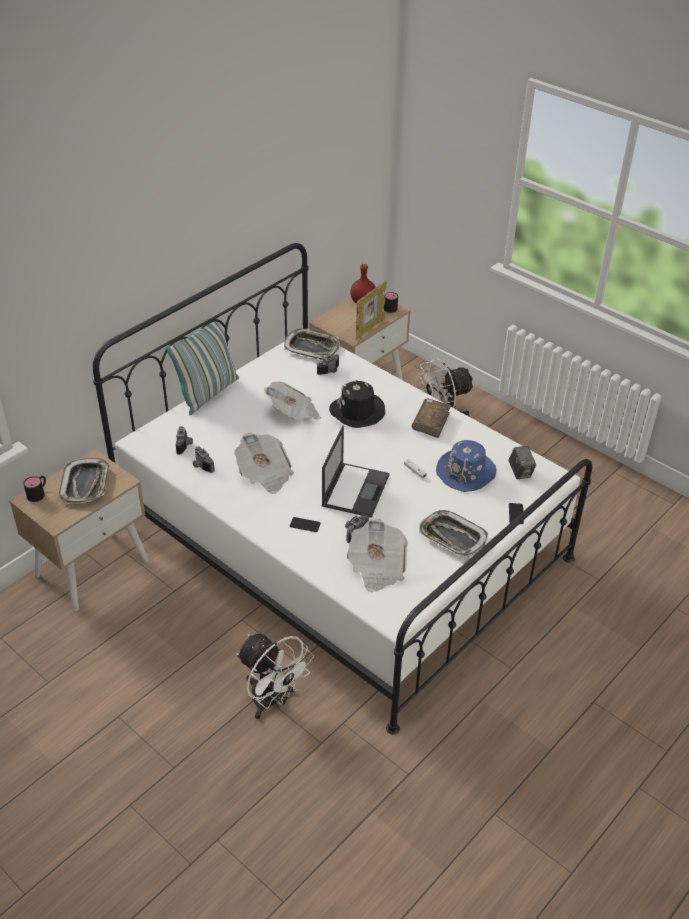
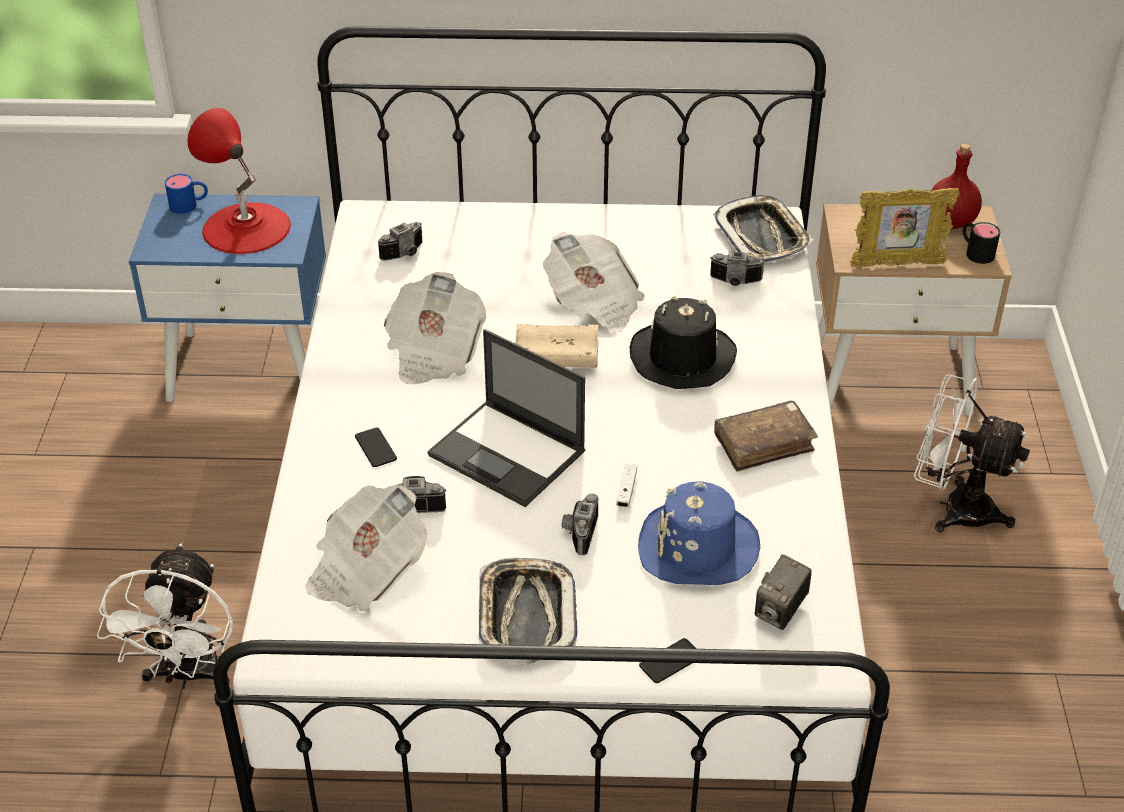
camera: 50 degrees right, 0 degrees up
beige nightstand [9,449,149,611] -> blue nightstand [129,194,326,402]
black mug [23,476,46,502] -> blue mug [165,174,208,214]
tray [59,458,109,503] -> red table lamp [187,108,291,254]
pillow [166,318,239,415] -> none
camera [193,446,215,473] -> camera moved to [561,494,599,555]
laptop [321,426,389,518] -> laptop turned 60 degrees clockwise [428,329,585,507]
none -> beige book [515,324,599,368]

